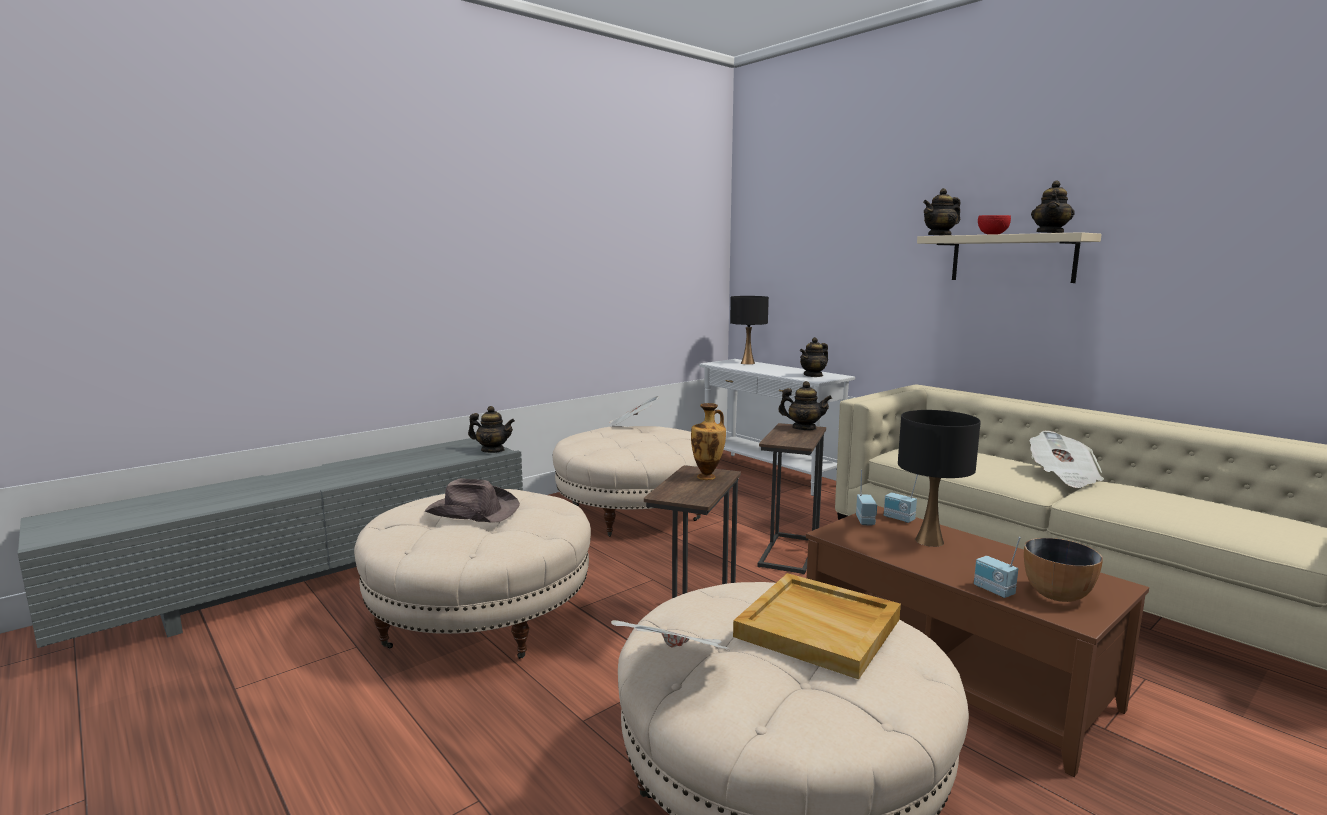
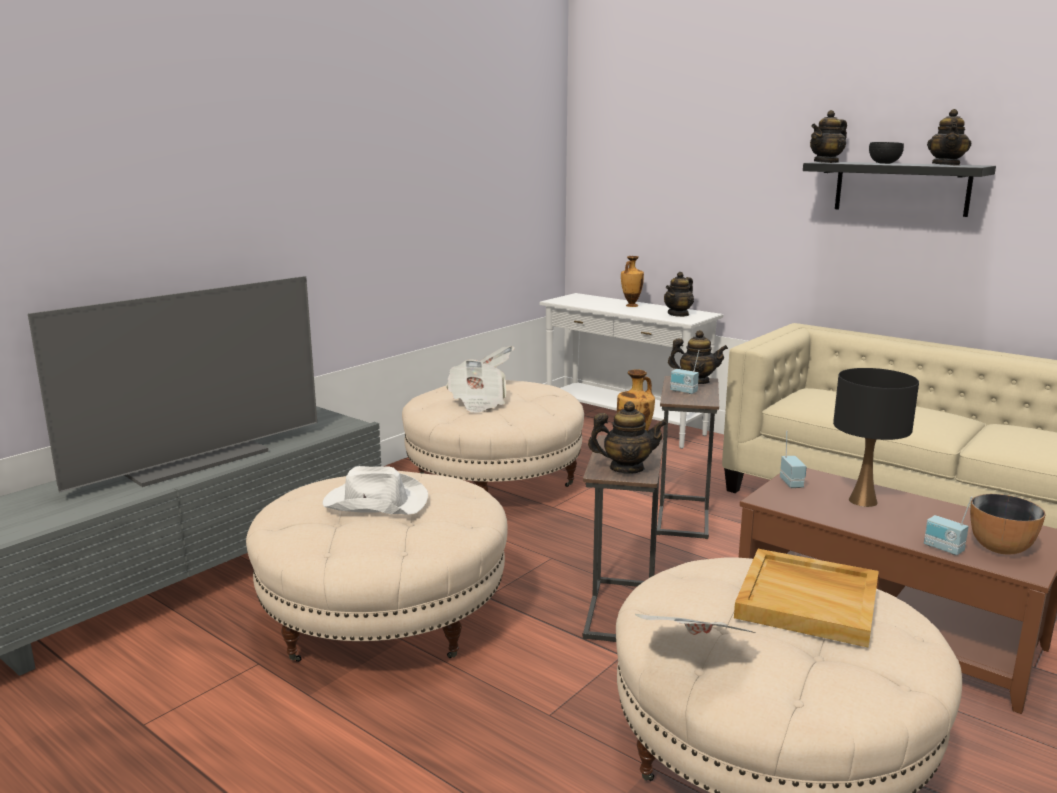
camera: 10 degrees left, 5 degrees up
brown hat [425,478,520,523] -> white hat [323,466,428,515]
teapot [468,406,515,453] -> teapot moved to [588,401,667,474]
black table lamp [730,296,769,365] -> none
radio [884,474,918,523] -> radio moved to [670,350,699,394]
beige shelf [917,232,1102,283] -> black shelf [803,162,996,217]
red bowl [978,215,1011,235] -> black bowl [869,142,904,164]
newspaper [1029,431,1104,488] -> newspaper moved to [446,359,506,413]
none -> television [28,276,317,492]
none -> vase [621,256,644,307]

